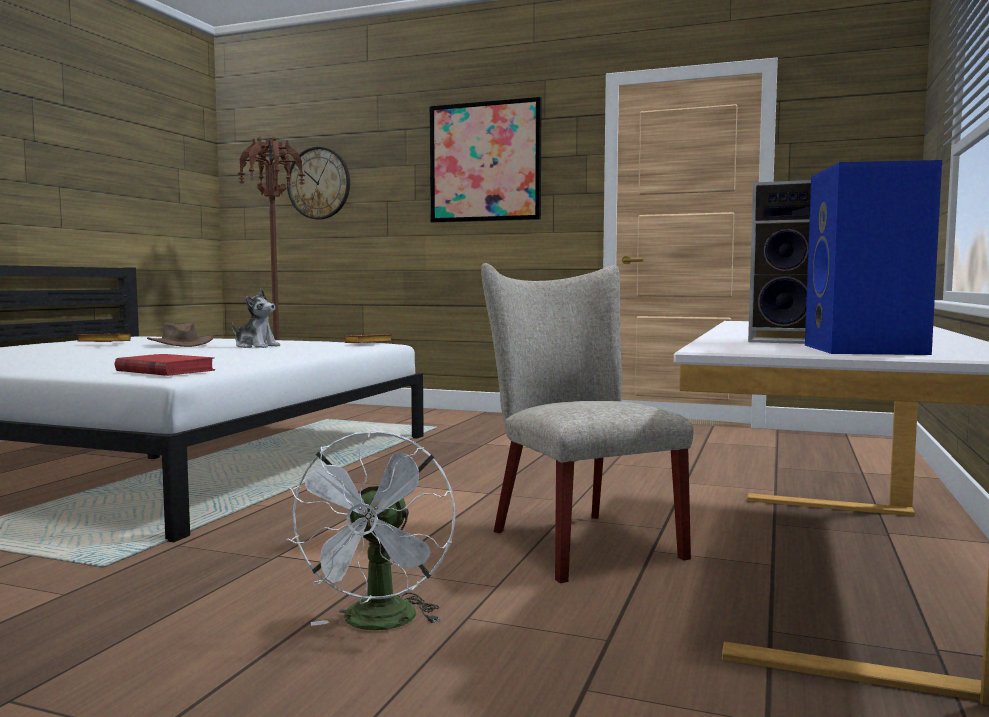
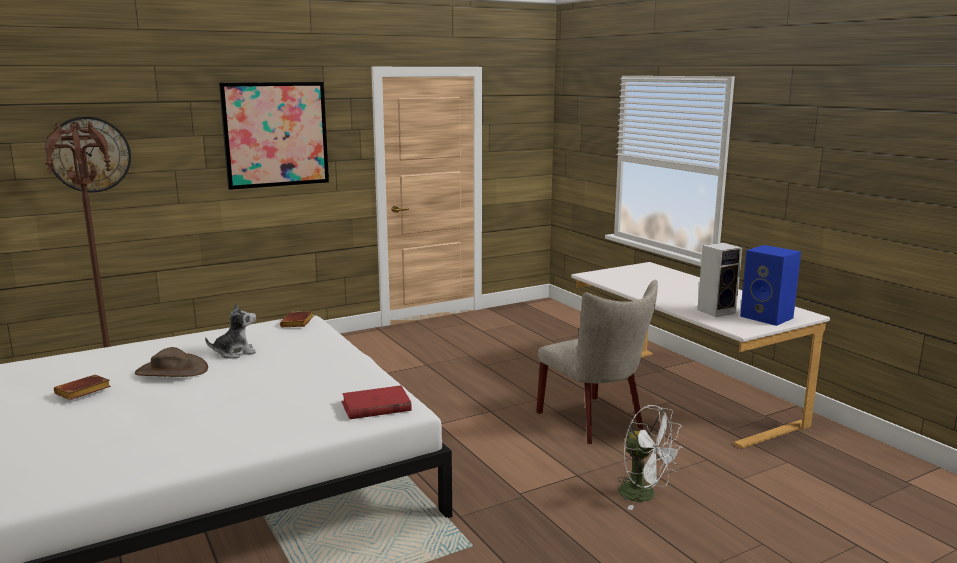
camera: 50 degrees left, 10 degrees up
beige chair [481,263,694,583] -> beige chair turned 135 degrees counterclockwise [536,280,658,444]

